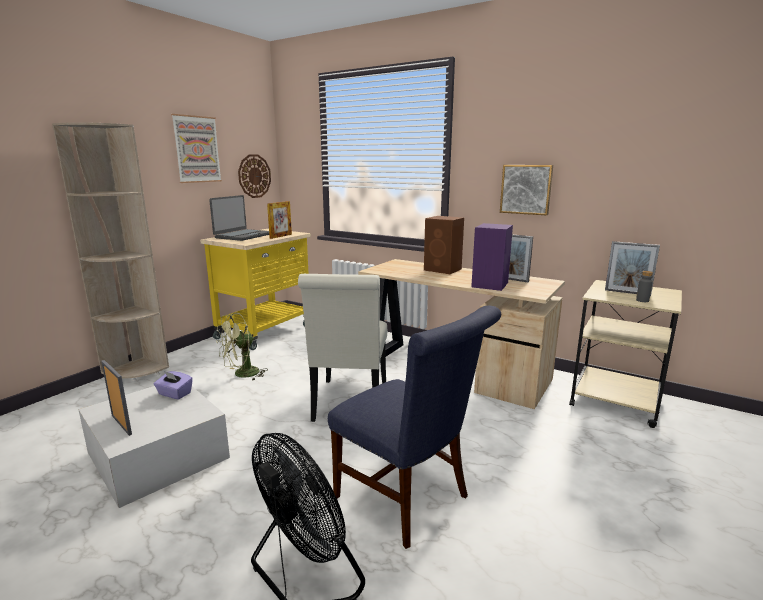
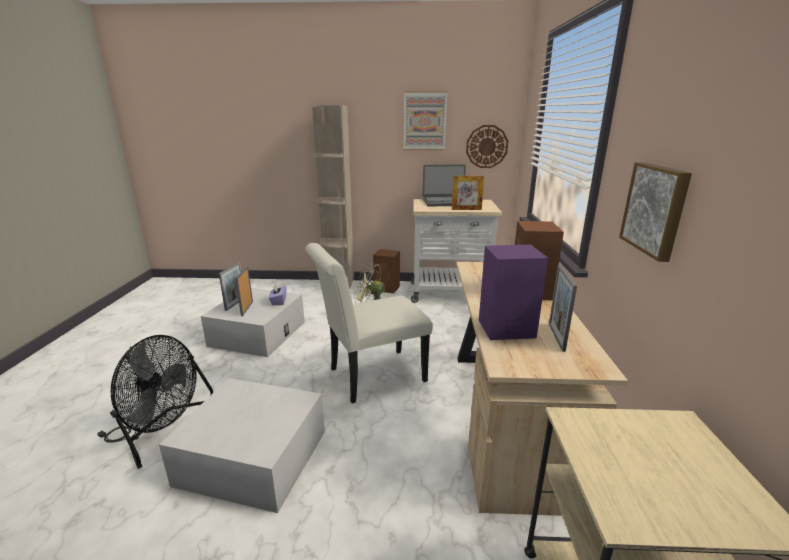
camera: 60 degrees right, 5 degrees up
yellow cart [200,229,311,350] -> white cart [411,199,502,303]
blue chair [328,306,501,549] -> white storage box [159,378,325,513]
picture frame [605,241,660,296] -> picture frame moved to [235,266,253,316]
grey bottle [636,271,653,302] -> none
none -> brown speaker [373,249,400,294]

